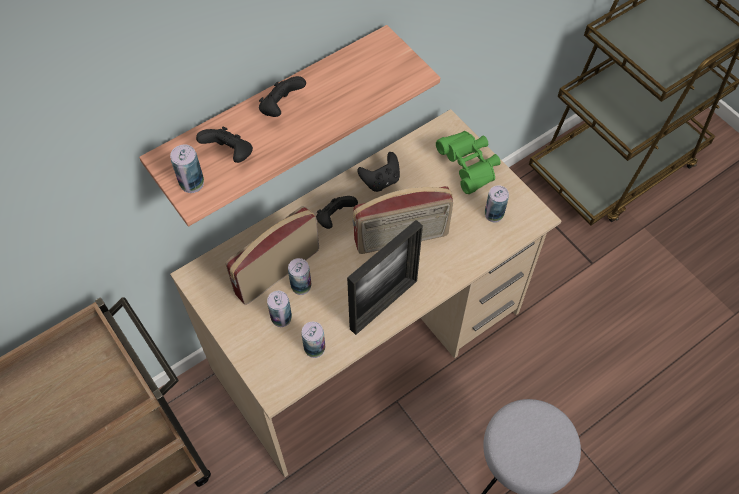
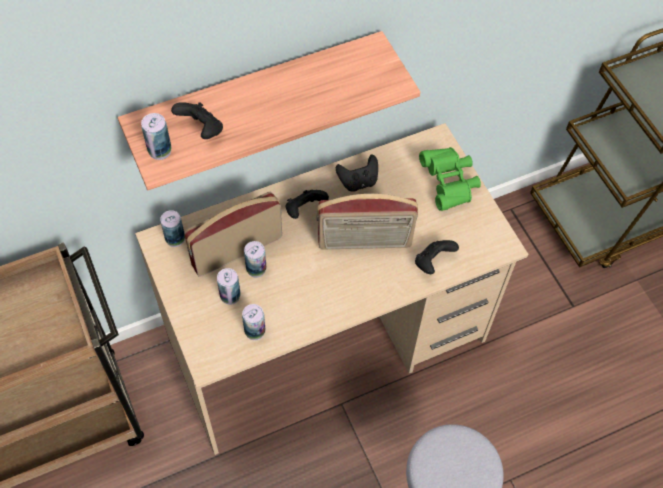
camera: 10 degrees right, 0 degrees up
black game controller [259,76,306,117] -> black game controller moved to [415,240,459,274]
picture frame [347,220,423,335] -> none
can [485,185,509,222] -> can moved to [160,210,185,247]

